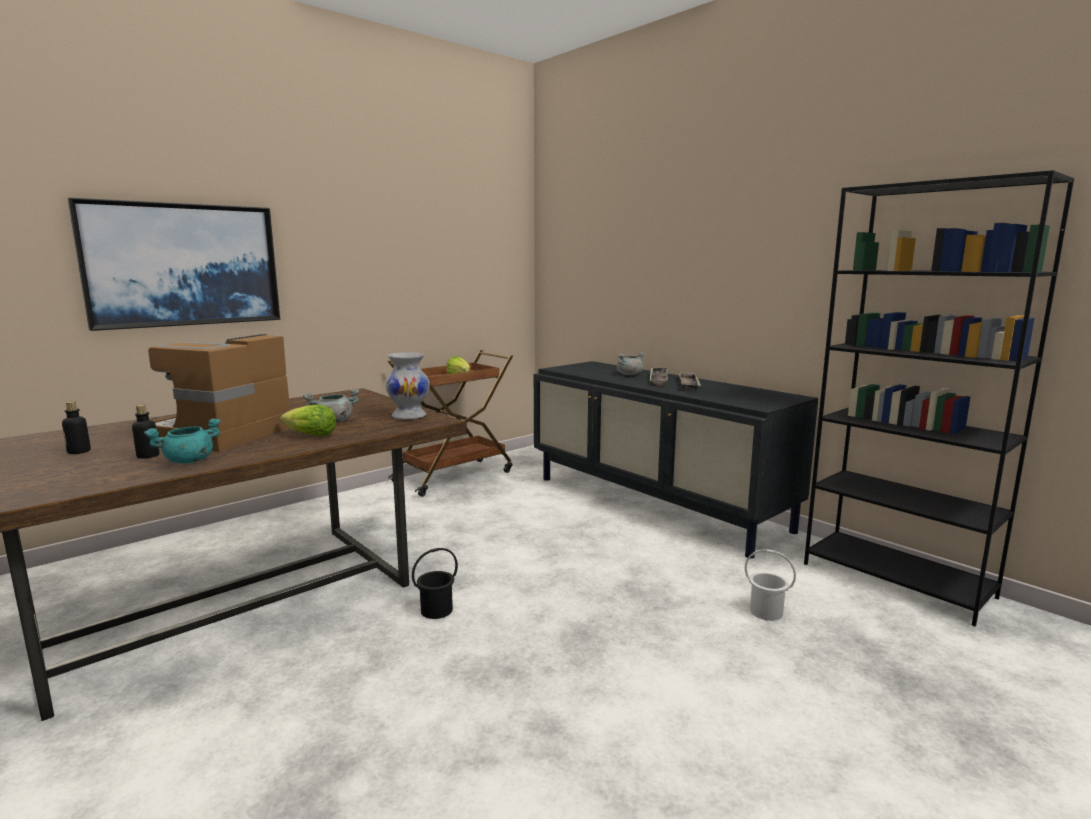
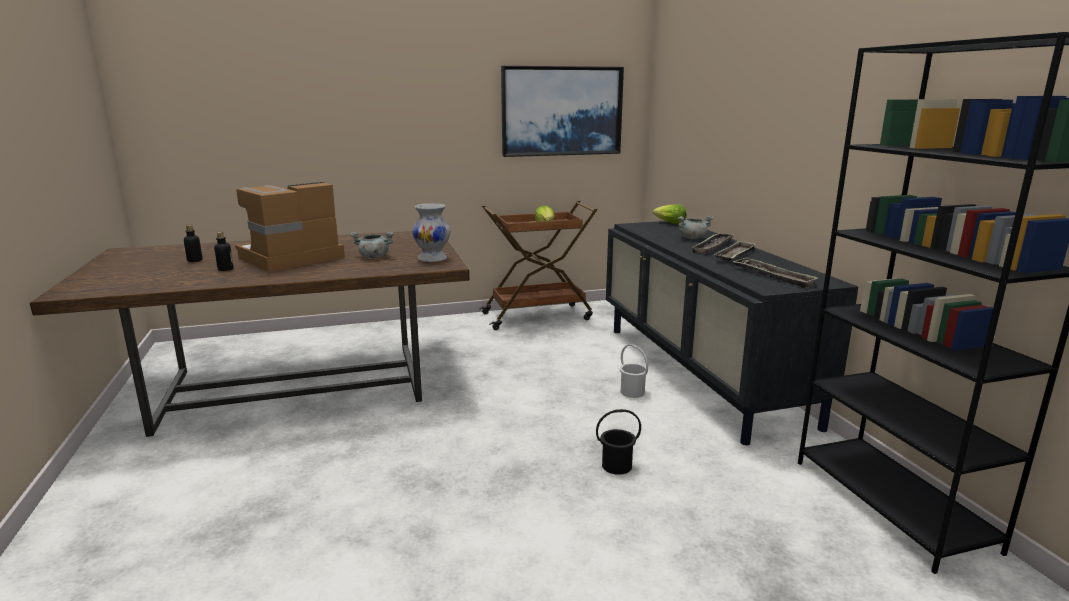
camera: 25 degrees right, 5 degrees up
picture [68,197,280,331] -> picture moved to [501,66,624,157]
turquoise cooking pot [144,419,221,463] -> none
lettuce [280,405,336,437] -> lettuce moved to [653,204,686,224]
black bucket [412,548,458,619] -> black bucket moved to [596,409,641,475]
white bucket [745,549,796,621] -> white bucket moved to [620,344,648,398]
none -> tray [732,258,818,288]

